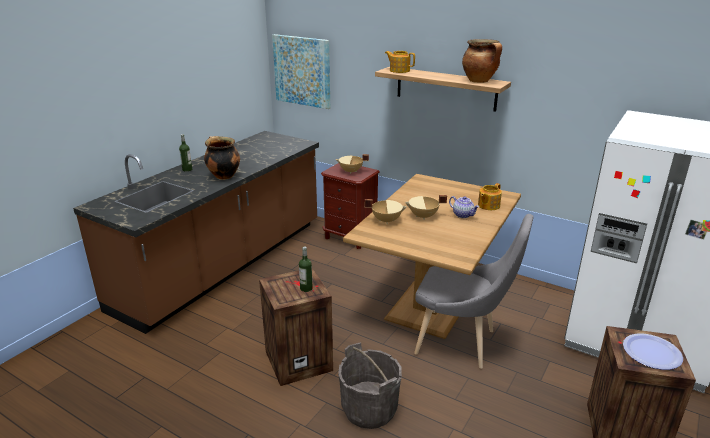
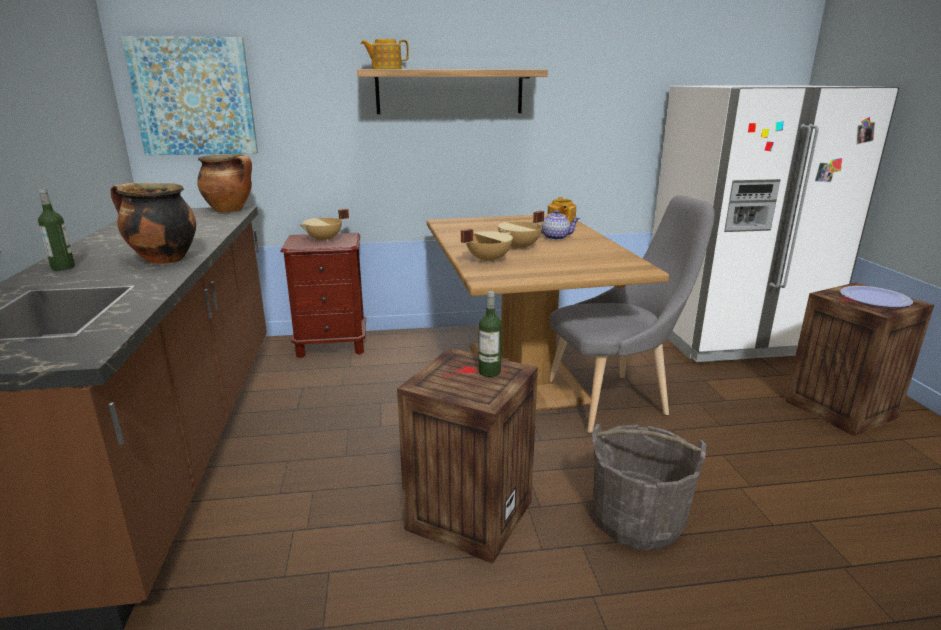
camera: 40 degrees left, 5 degrees down
cooking pot [462,39,502,83] -> cooking pot moved to [197,154,252,212]

